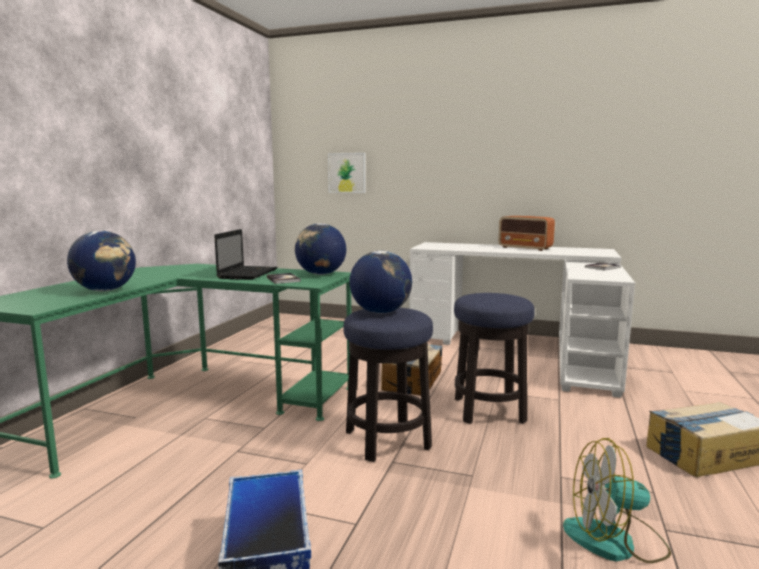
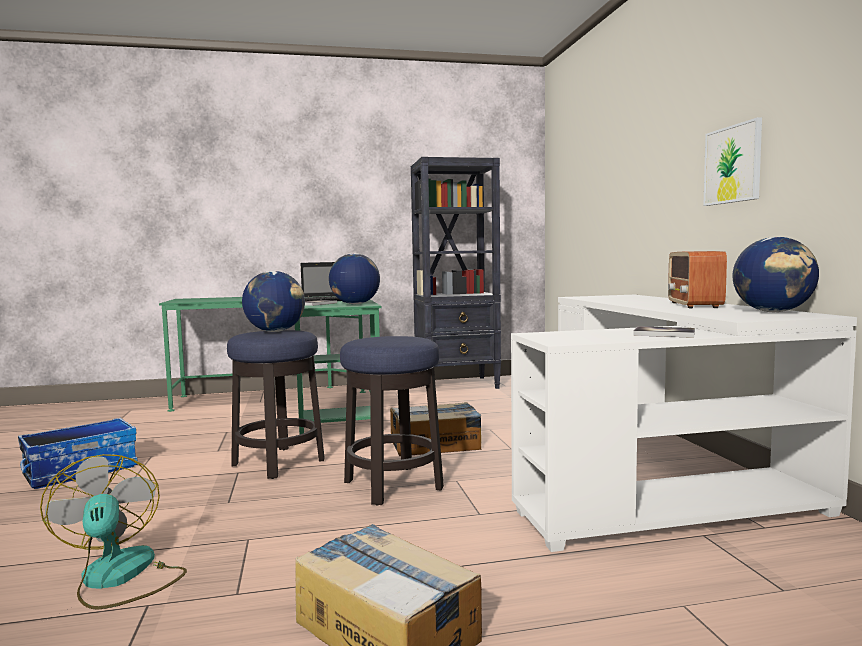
camera: 60 degrees right, 5 degrees down
globe [67,231,136,291] -> globe moved to [733,237,819,312]
picture [328,153,366,193] -> picture moved to [703,117,762,206]
none -> black bookcase [411,157,501,389]

